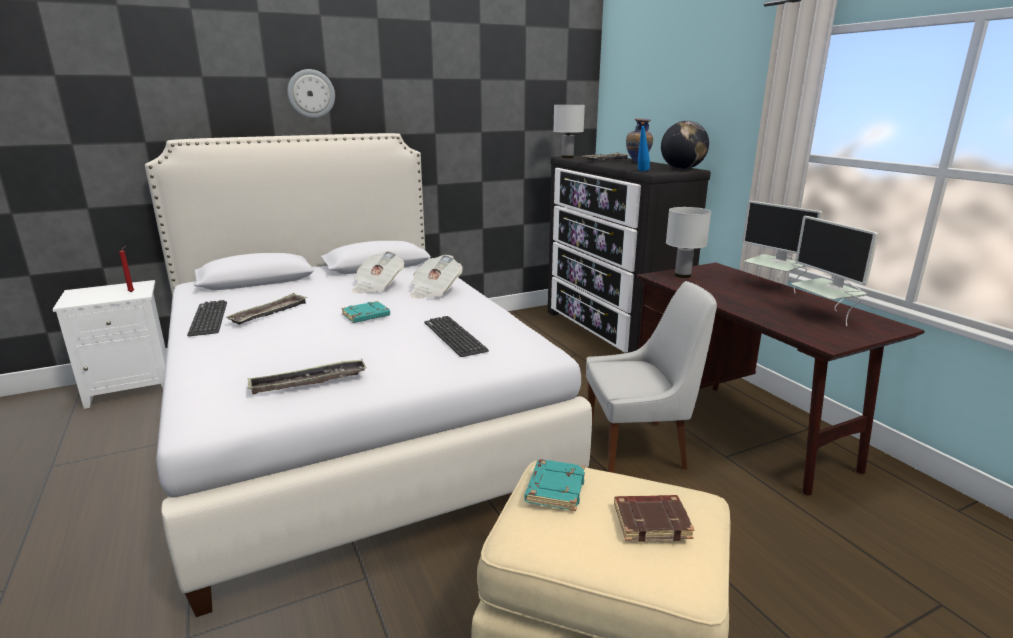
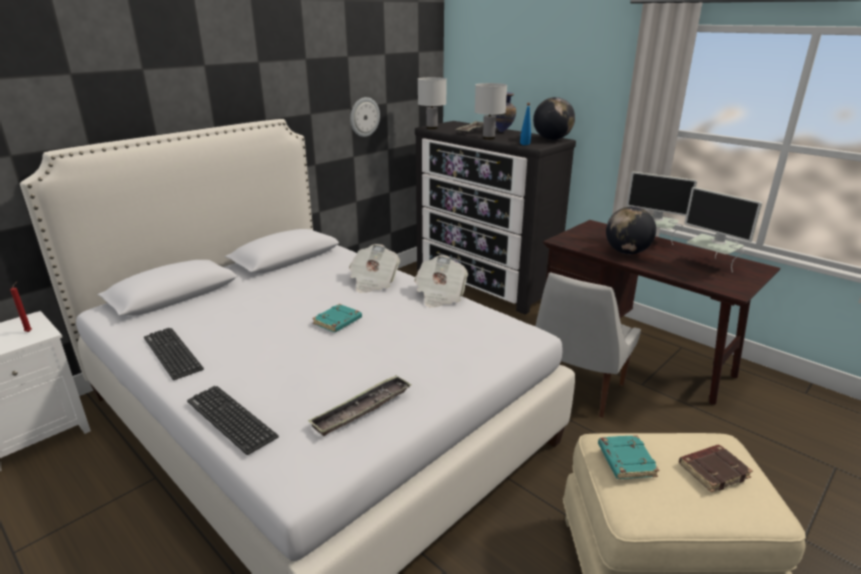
camera: 20 degrees left, 5 degrees up
tray [226,293,308,325] -> none
wall clock [287,69,335,118] -> wall clock moved to [350,97,380,137]
newspaper [352,251,404,294] -> newspaper moved to [414,255,468,307]
keyboard [424,316,489,357] -> keyboard moved to [187,386,279,455]
white chair [586,281,717,473] -> white chair turned 150 degrees clockwise [536,272,641,418]
white table lamp [666,207,711,278] -> white table lamp moved to [475,83,507,140]
none -> globe [606,206,656,254]

